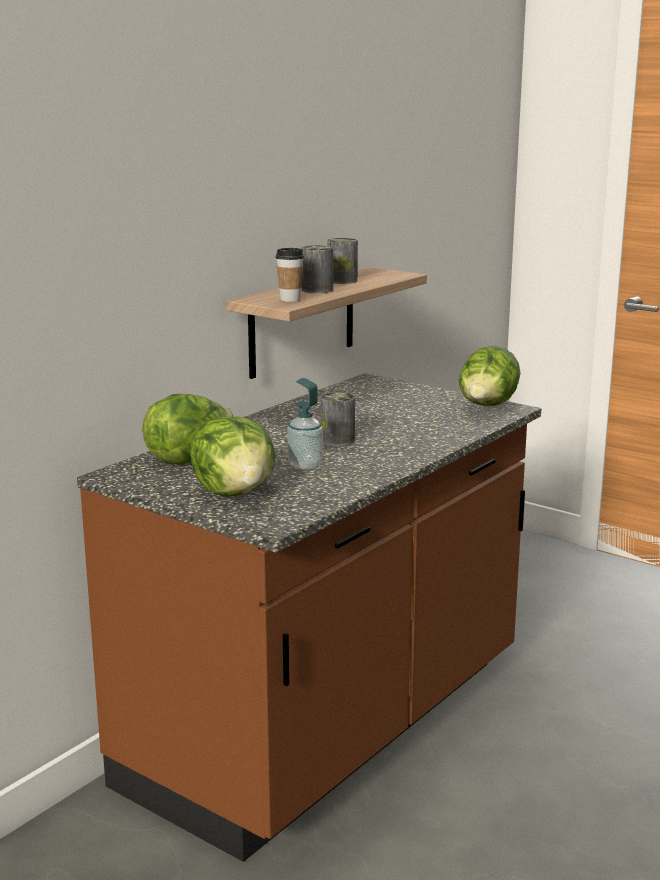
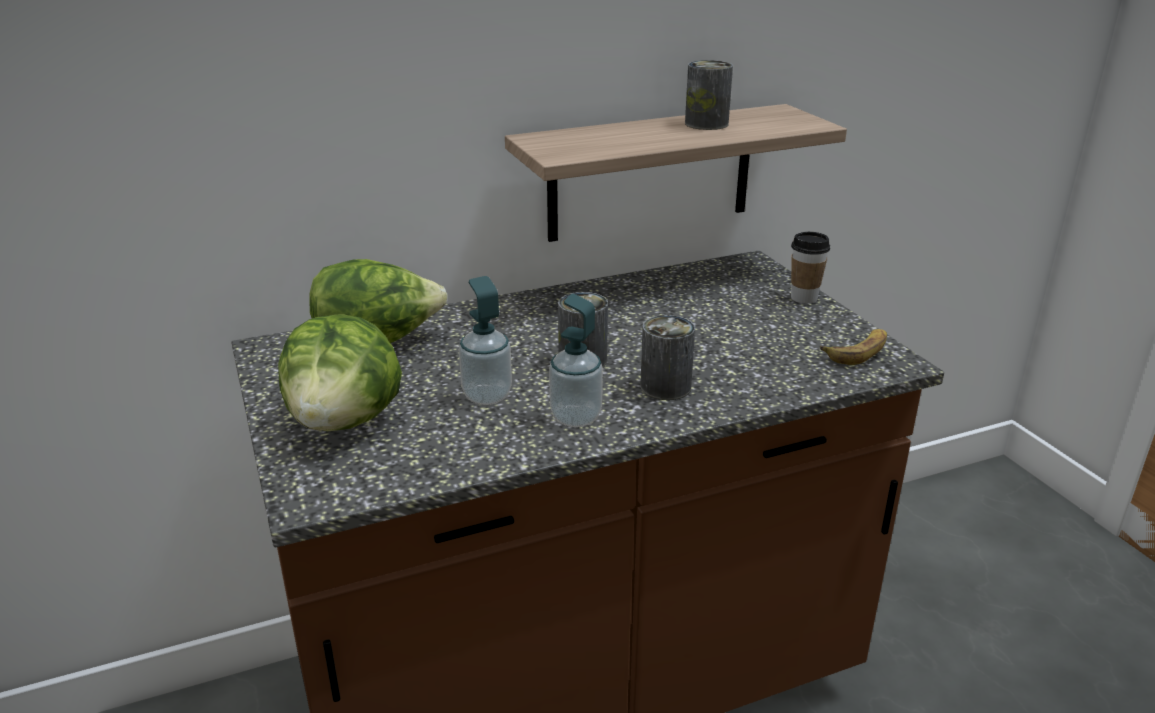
camera: 30 degrees right, 10 degrees up
cup [275,248,304,302] -> cup moved to [791,232,830,304]
can [301,245,333,293] -> can moved to [640,315,695,400]
lettuce [459,346,521,407] -> banana [820,329,887,365]
none -> soap dispenser [549,294,603,427]

